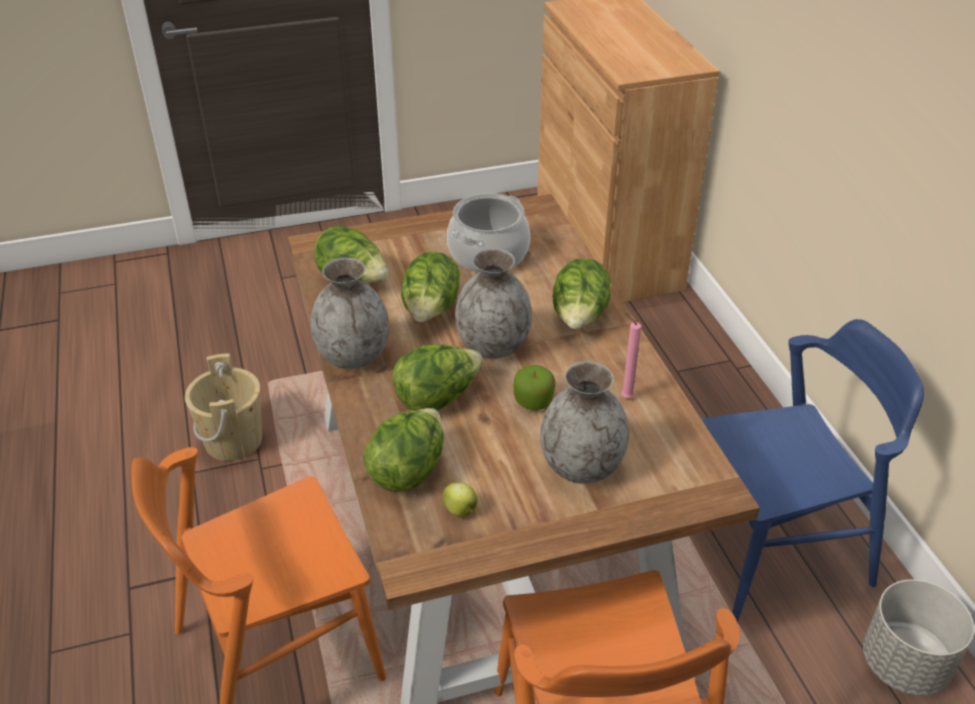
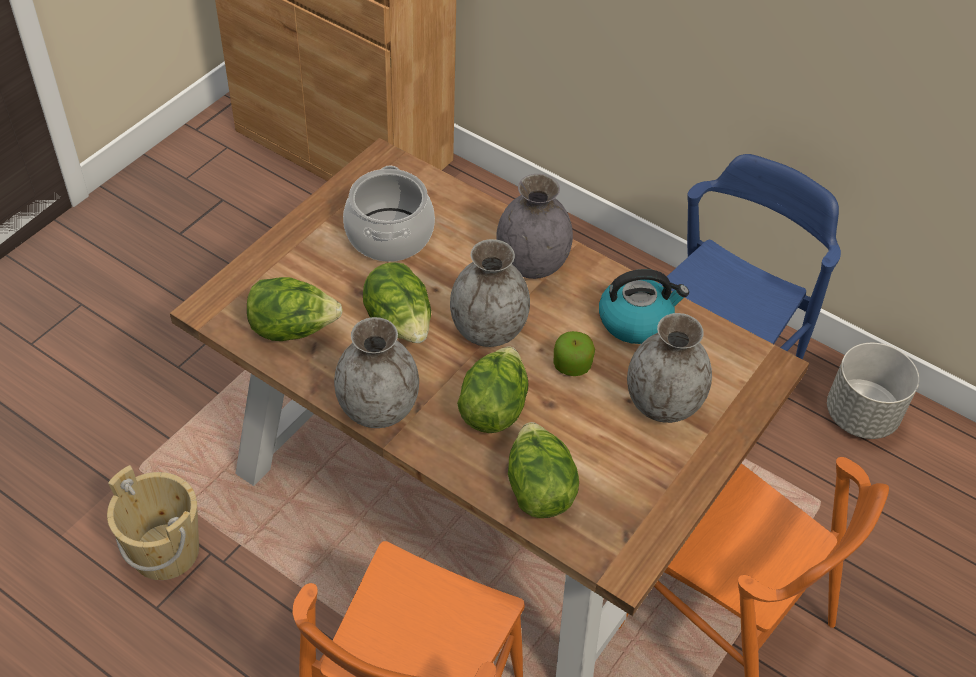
camera: 40 degrees left, 10 degrees up
apple [442,483,478,517] -> none
lettuce [552,258,611,329] -> grey vase [496,174,573,279]
pink candle [621,313,641,398] -> kettle [599,269,689,344]

